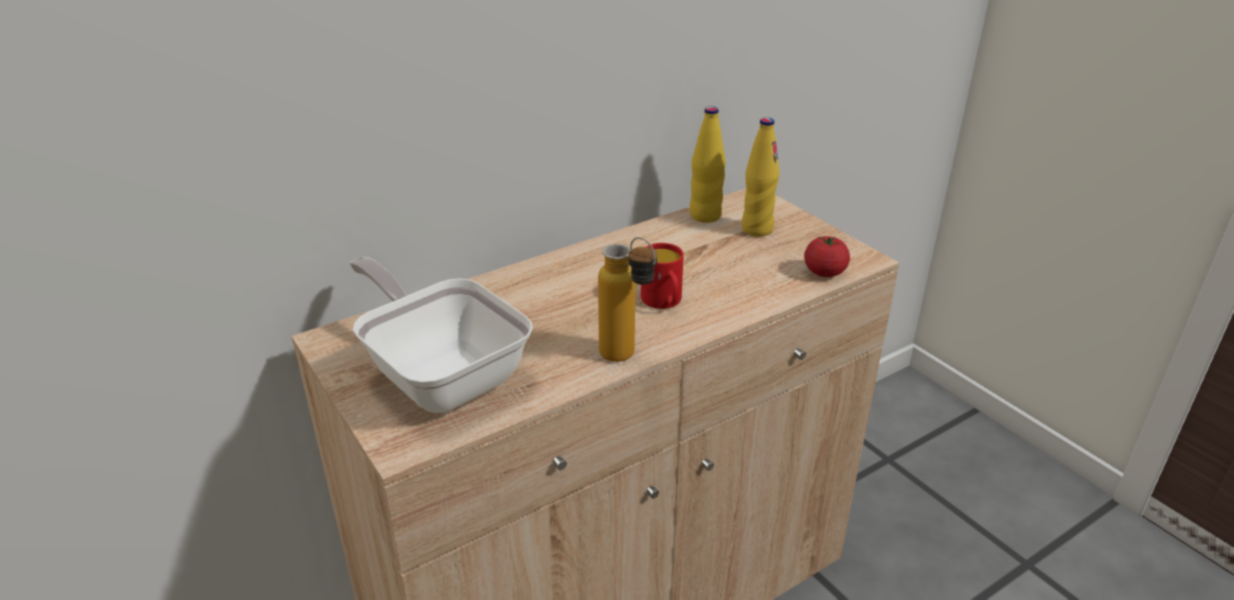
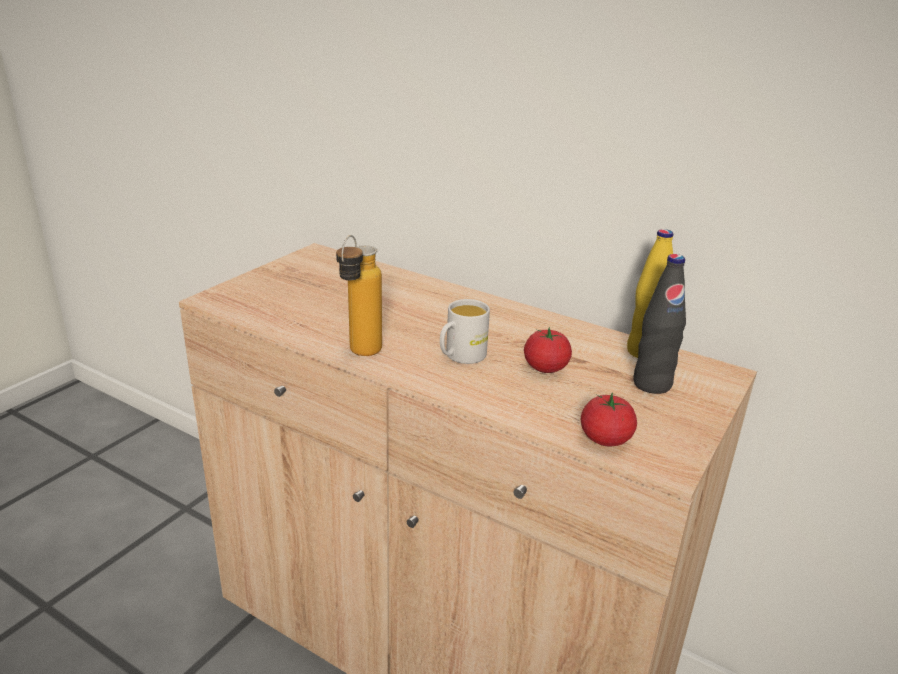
camera: 65 degrees right, 5 degrees down
frying pan [350,257,533,413] -> none
red mug [641,243,684,309] -> white mug [440,299,490,364]
yellow bottle [742,118,780,237] -> black bottle [634,254,686,394]
none -> tomato [524,327,572,373]

